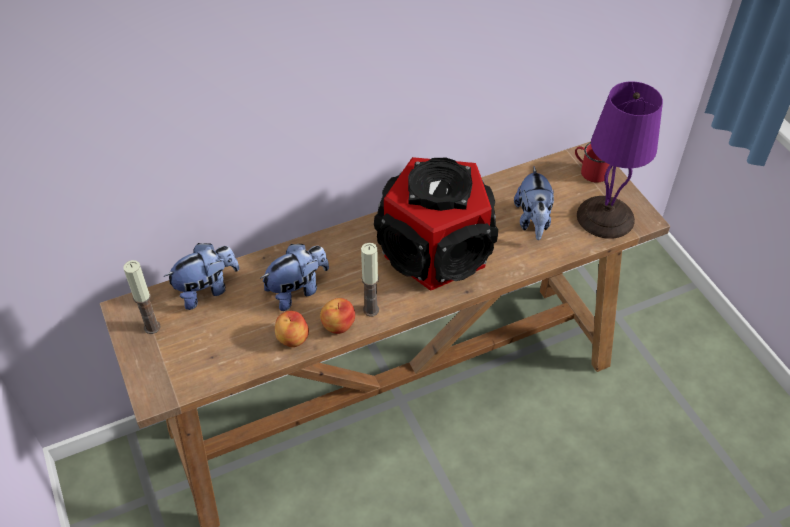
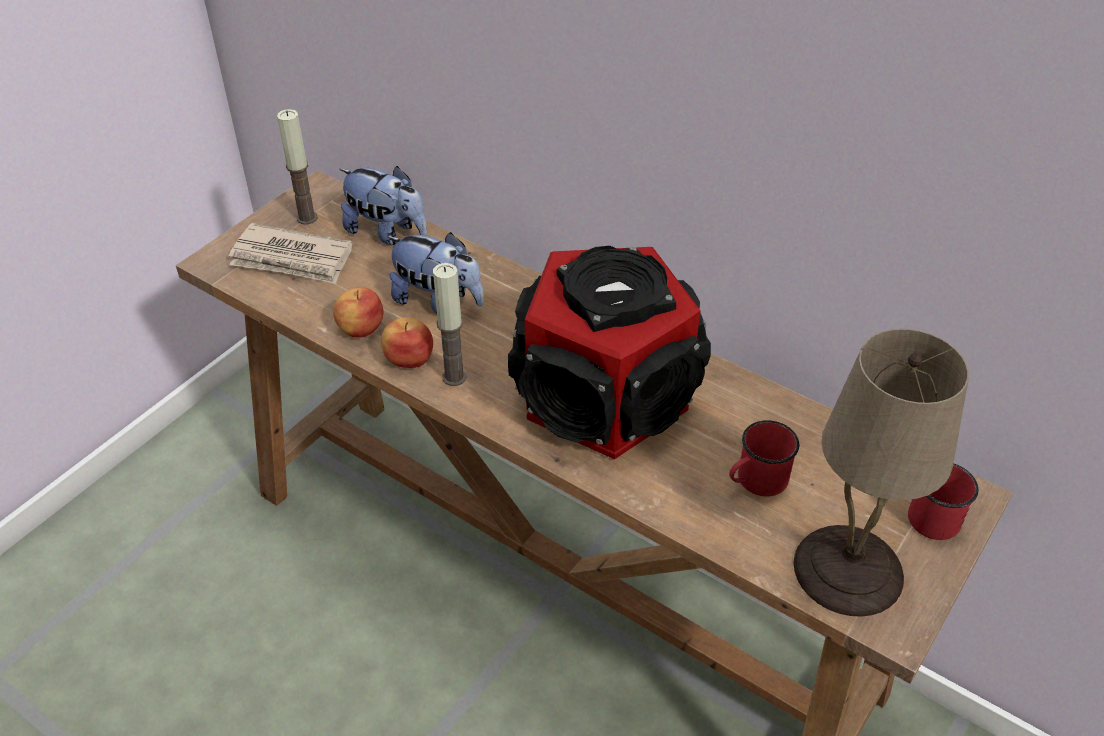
camera: 60 degrees right, 5 degrees down
plush toy [514,167,554,240] -> red mug [729,420,799,496]
purple table lamp [577,81,663,239] -> beige table lamp [794,329,969,617]
none -> newspaper [229,223,352,284]

